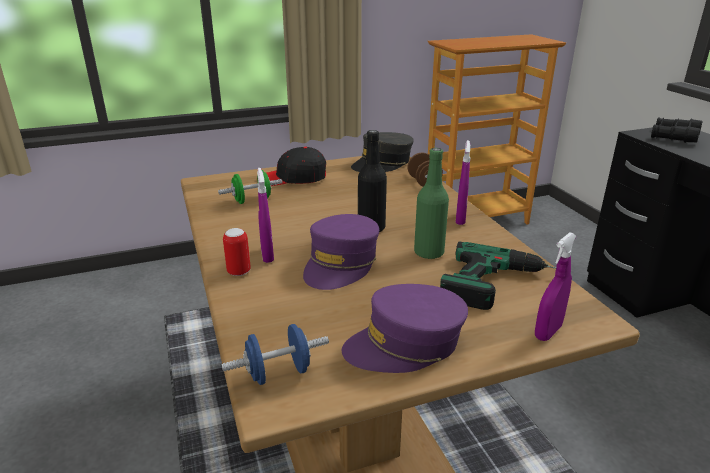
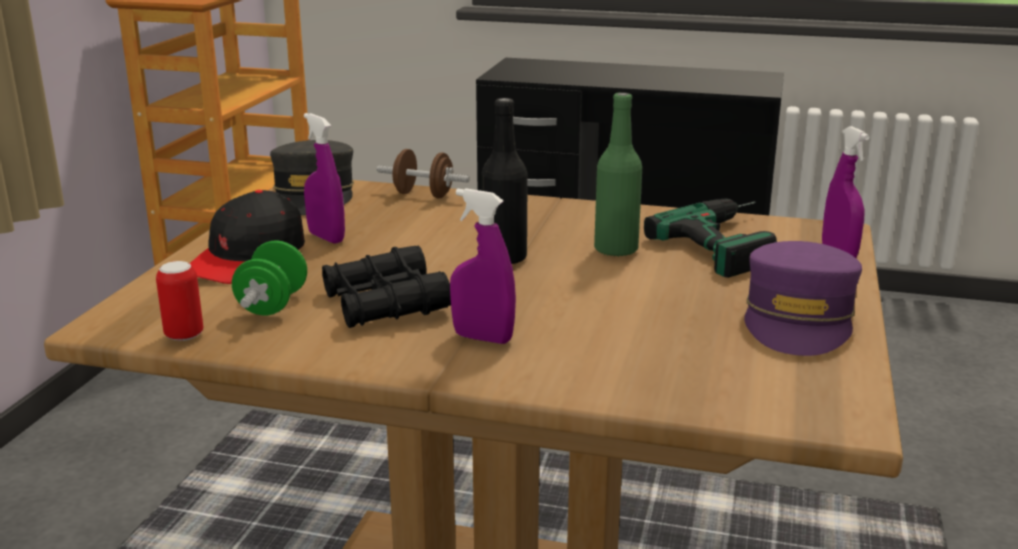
camera: 55 degrees left, 5 degrees down
blue dumbbell [221,324,329,385] -> none
can [223,228,251,276] -> can moved to [156,261,203,341]
purple cap [303,214,379,290] -> none
purple spray bottle [456,140,470,225] -> purple spray bottle moved to [304,113,345,244]
black binoculars [651,117,703,143] -> black binoculars moved to [322,246,451,328]

